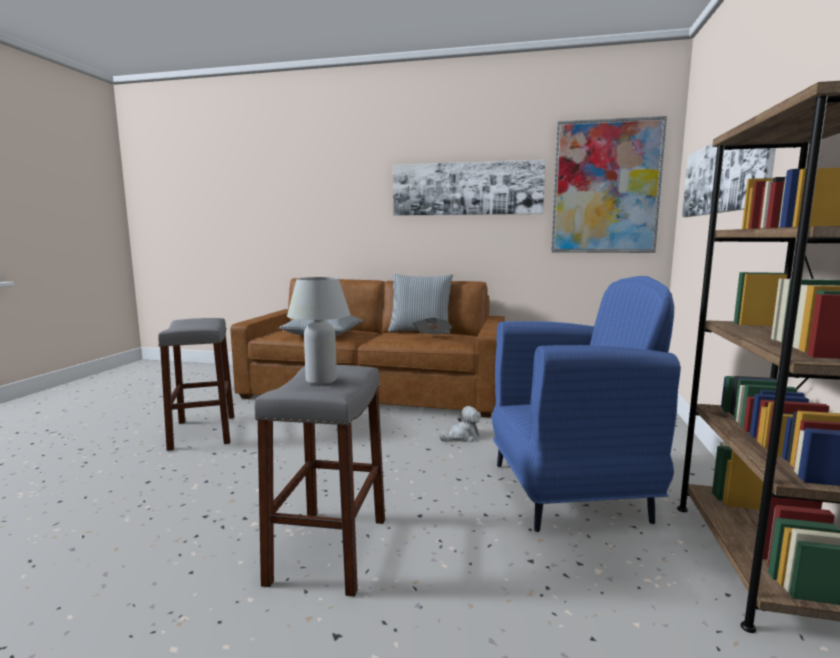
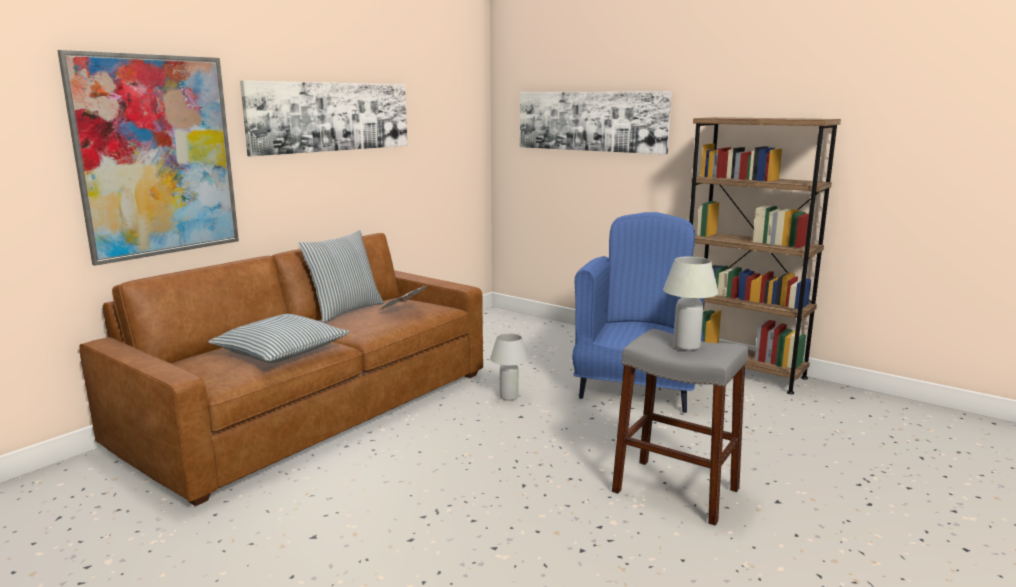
camera: 65 degrees left, 5 degrees up
grey stool [158,318,234,451] -> none
plush toy [439,406,480,442] -> white table lamp [490,333,528,401]
picture [551,116,667,253] -> picture moved to [57,50,239,266]

